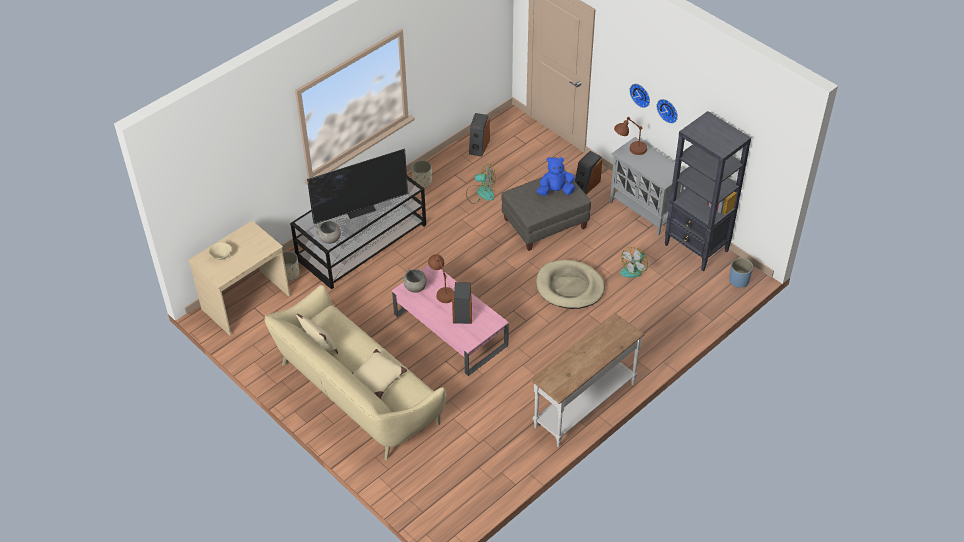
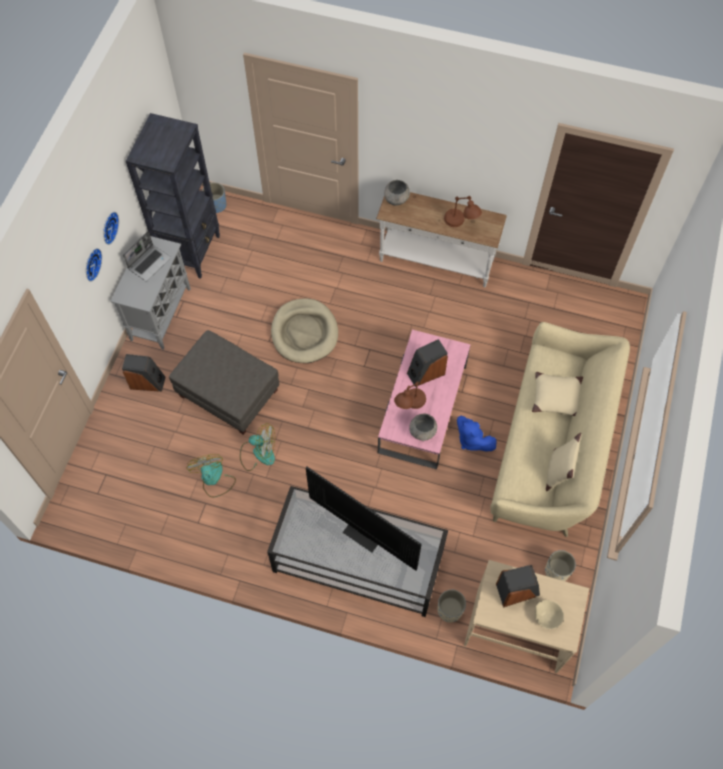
camera: 120 degrees left, 15 degrees up
grey bowl [316,221,341,244] -> grey bowl moved to [384,180,410,205]
beige planter [411,160,432,188] -> beige planter moved to [545,550,576,581]
speaker [469,113,490,157] -> speaker moved to [496,565,540,607]
blue plush toy [537,157,575,196] -> blue plush toy moved to [457,416,497,452]
brown table lamp [614,117,647,155] -> brown table lamp moved to [444,196,482,227]
fan [620,247,648,278] -> fan moved to [240,423,275,471]
none -> laptop [123,231,171,281]

